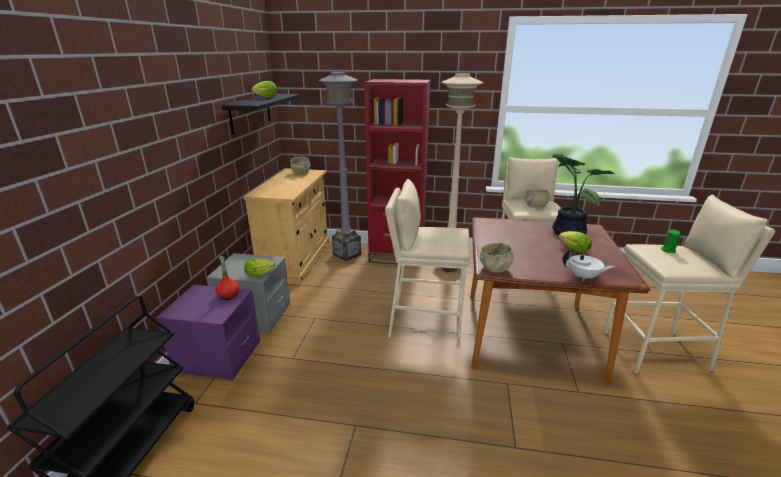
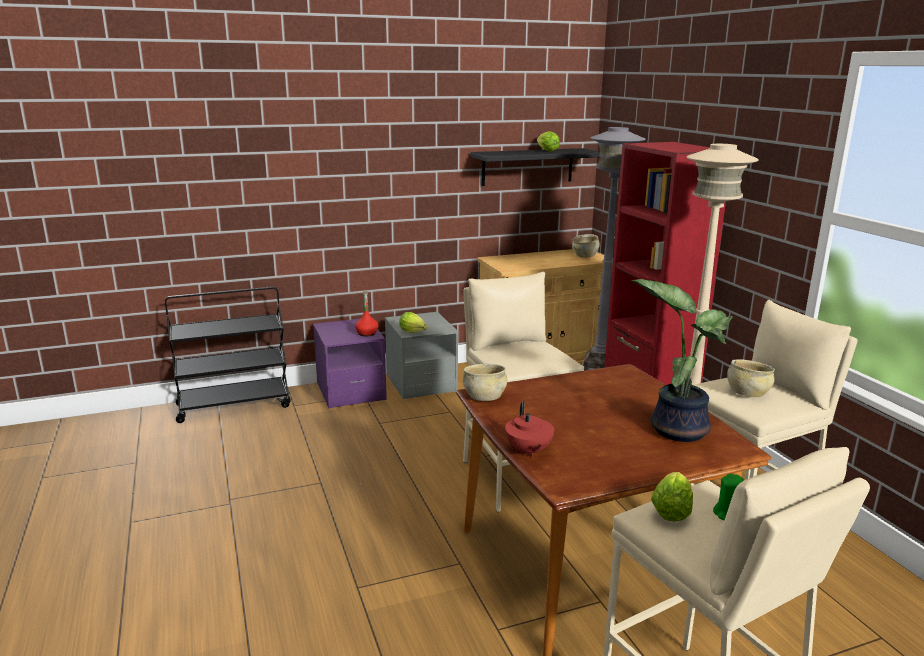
camera: 60 degrees right, 5 degrees down
lettuce [559,231,592,253] -> lettuce moved to [651,472,693,521]
white teapot [563,250,615,281] -> red teapot [505,401,554,458]

